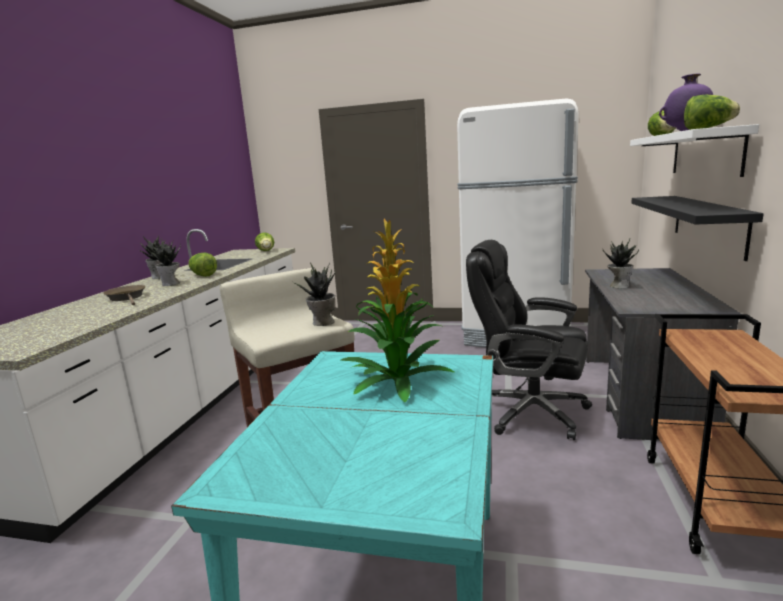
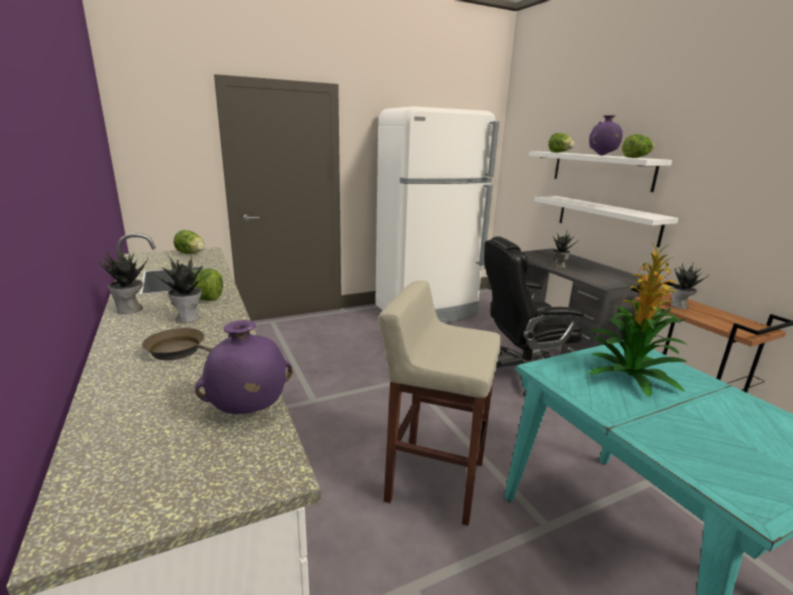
camera: 40 degrees left, 5 degrees up
potted plant [292,262,335,326] -> potted plant moved to [670,263,709,309]
black shelf [631,196,764,261] -> white shelf [534,196,679,247]
none -> purple vase [195,320,292,414]

